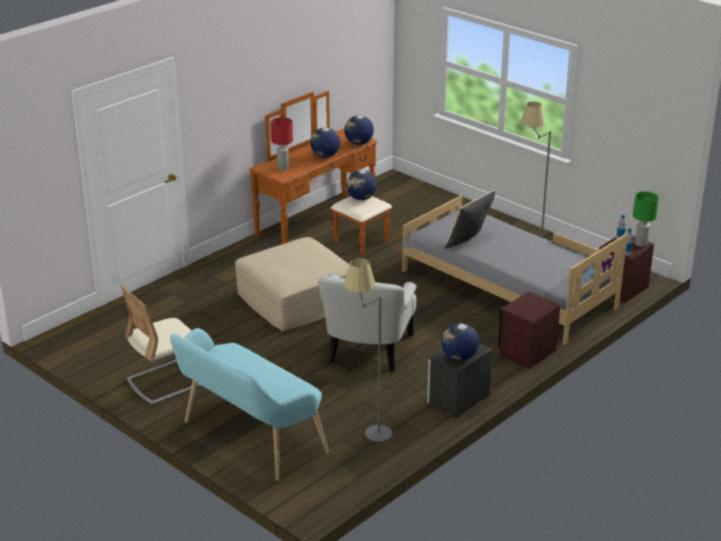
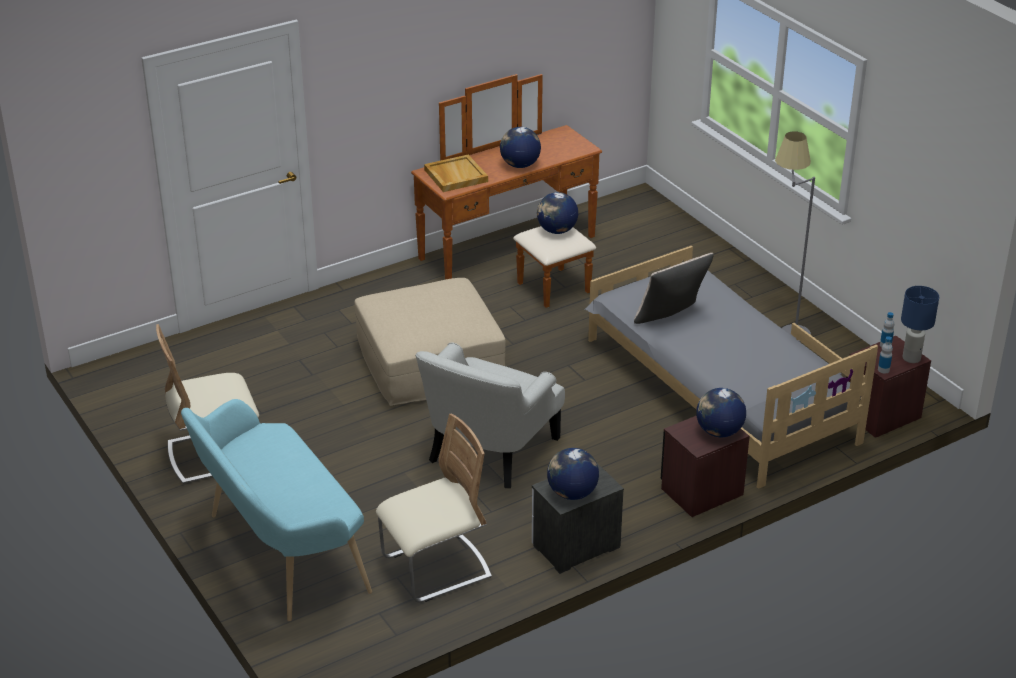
camera: 15 degrees right, 5 degrees up
red table lamp [271,117,293,170] -> beige tray [424,154,488,192]
globe [344,115,374,145] -> globe moved to [696,388,746,437]
grey floor lamp [344,258,392,442] -> beige chair [376,413,492,602]
green table lamp [633,191,659,247] -> blue table lamp [901,286,939,363]

